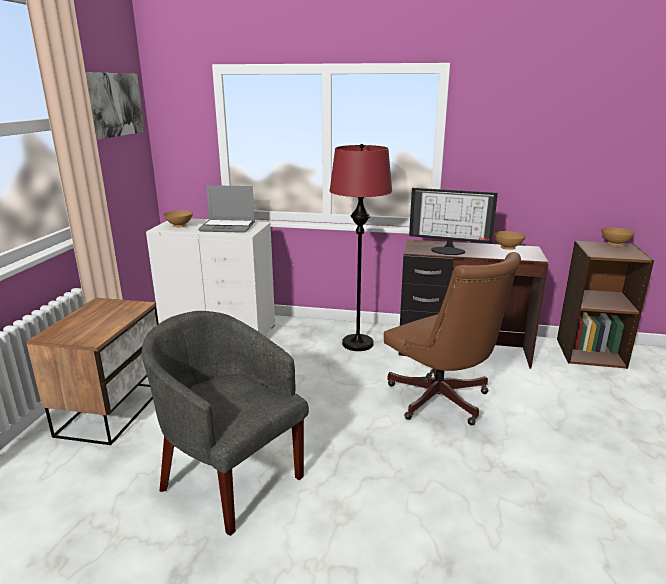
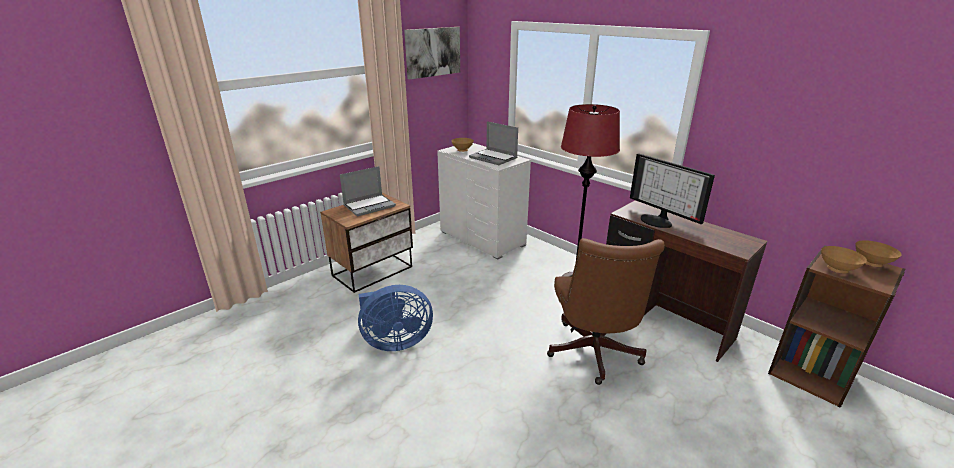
camera: 35 degrees right, 5 degrees up
grey armchair [142,311,309,536] -> blue fan [358,285,433,351]
brown bowl [494,231,526,250] -> brown bowl moved to [821,246,867,273]
none -> laptop [340,166,396,216]

